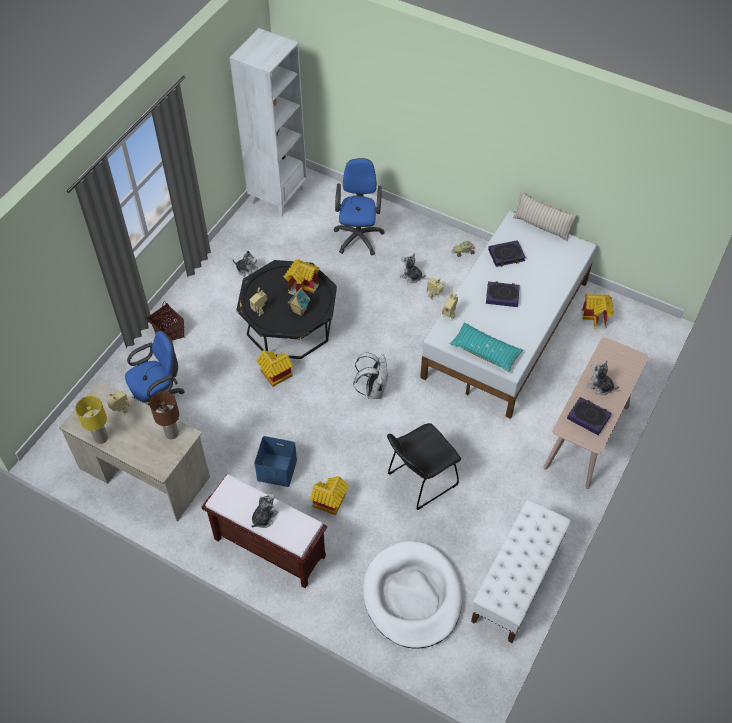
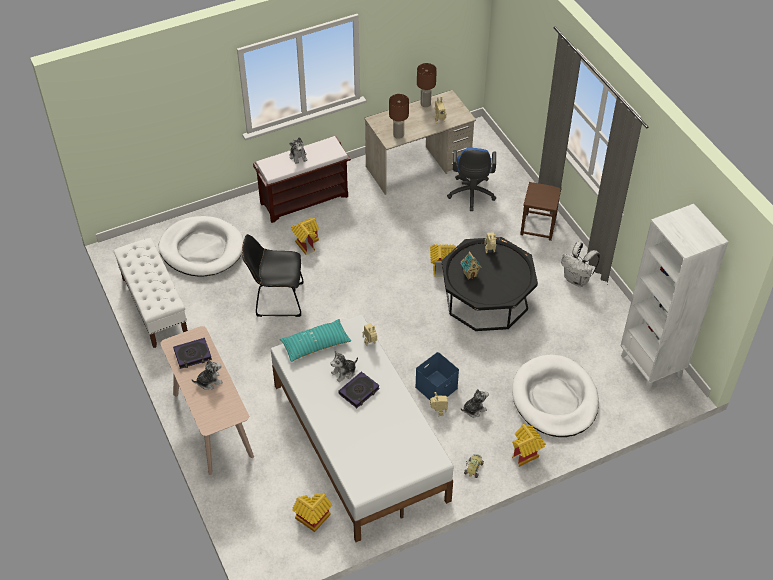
camera: 125 degrees right, 5 degrees down
yellow table lamp [75,396,108,444] -> brown table lamp [417,63,437,107]
basket [146,301,184,340] -> brown stool [520,182,562,241]
plush toy [232,251,259,277] -> plush toy moved to [330,351,358,382]
blue storage box [254,436,297,487] -> blue storage box moved to [415,352,459,400]
toy house [283,260,319,295] -> toy house moved to [512,424,546,467]
blue office chair [334,158,385,255] -> white dog bed [512,355,599,437]
white backpack [353,352,388,399] -> white backpack moved to [561,242,600,287]
black chair [387,423,461,510] -> black chair turned 90 degrees counterclockwise [242,234,304,317]
book [488,240,526,267] -> none
beige pillow [513,192,576,241] -> none

